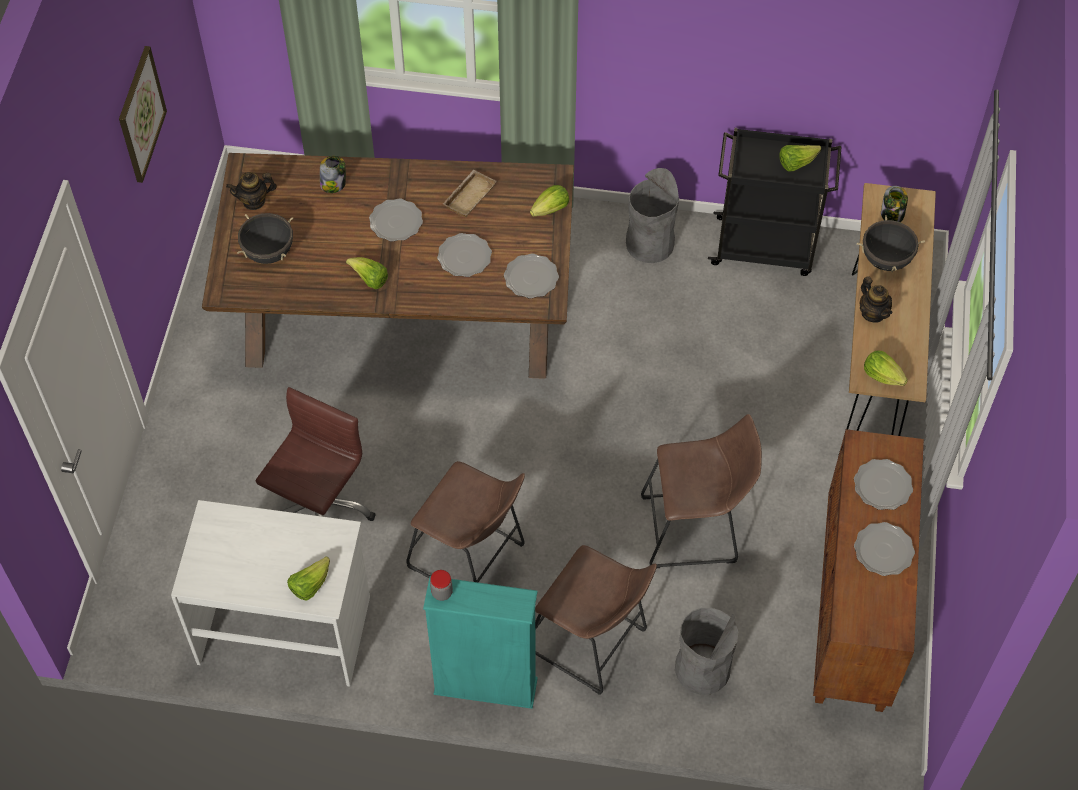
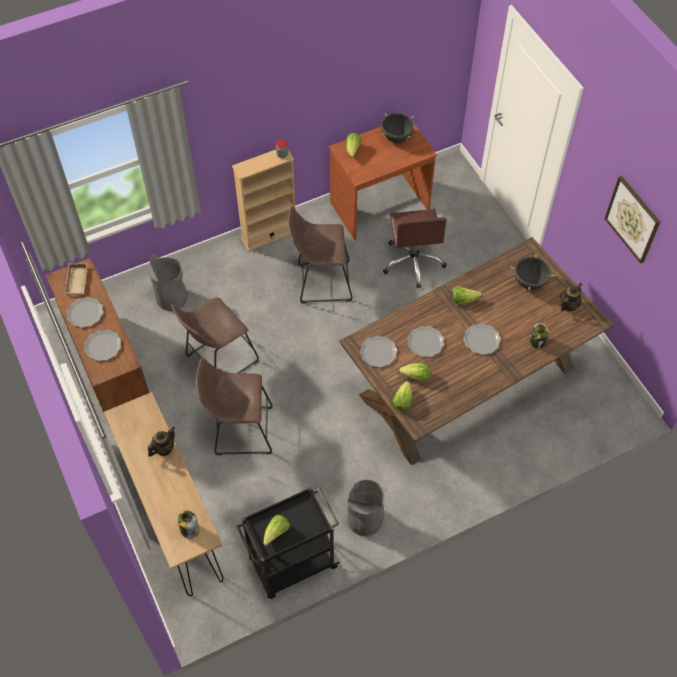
camera: 145 degrees right, 0 degrees up
white desk [171,500,370,686] -> brown desk [329,124,437,240]
turquoise bookcase [423,576,538,709] -> beige bookcase [232,150,296,251]
beige tray [443,170,496,217] -> beige tray moved to [65,263,88,295]
brown stool [535,545,657,695] -> brown stool moved to [196,358,273,455]
black cooking pot [857,215,925,272] -> black cooking pot moved to [381,113,414,143]
teapot [860,276,893,323] -> teapot turned 105 degrees clockwise [148,426,175,456]
lettuce [864,350,908,386] -> lettuce moved to [399,363,430,381]

